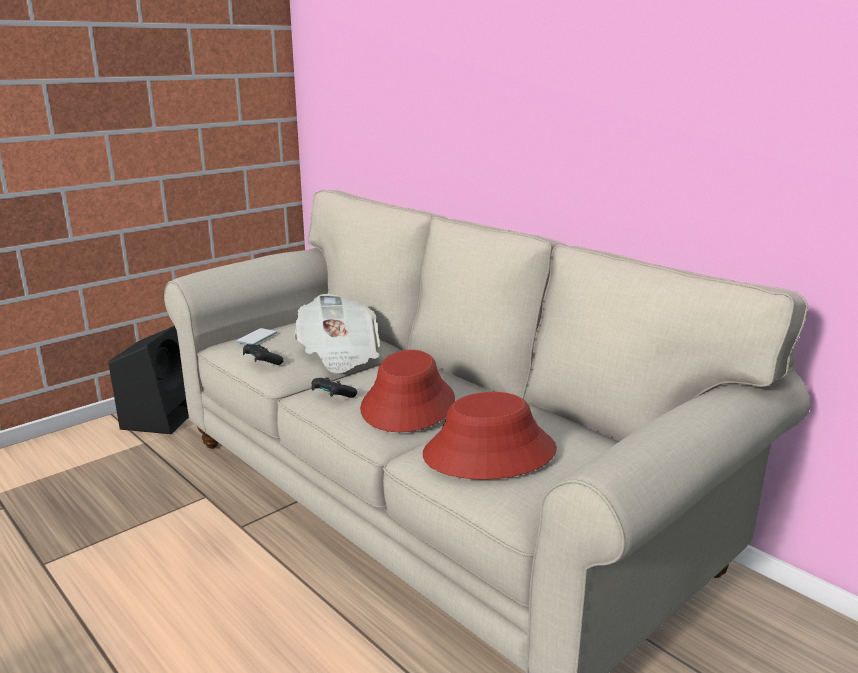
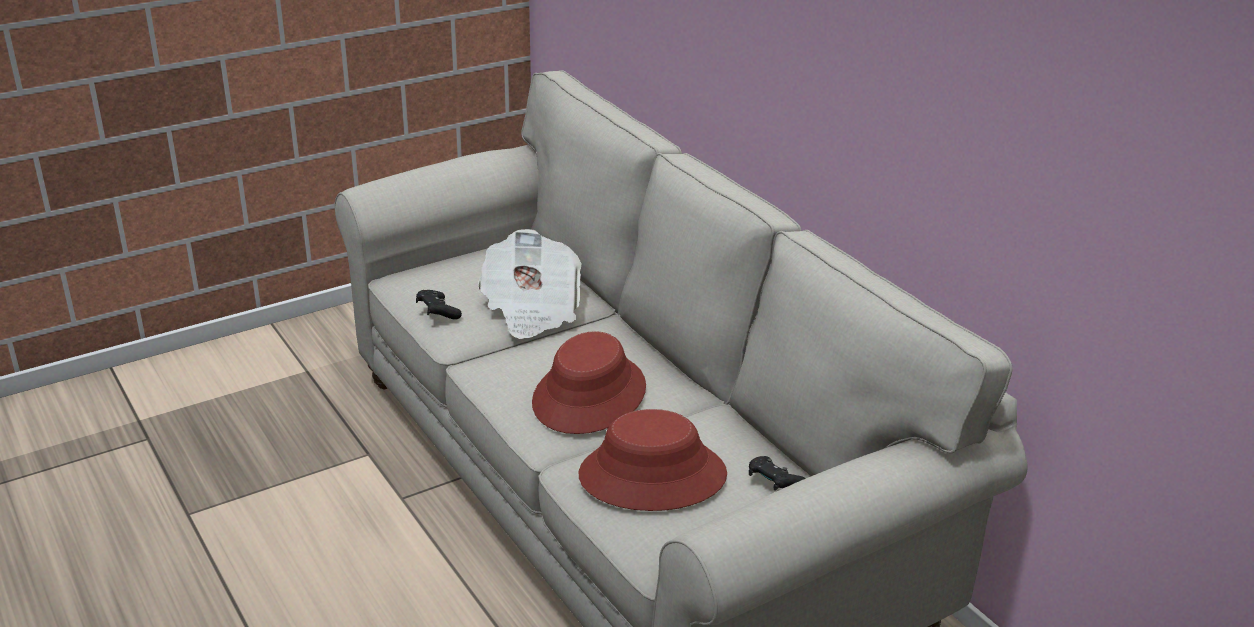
camera: 10 degrees right, 10 degrees up
black speaker [109,326,189,434] -> none
phone [236,328,277,345] -> none
black game controller [311,377,357,398] -> black game controller moved to [749,456,806,490]

